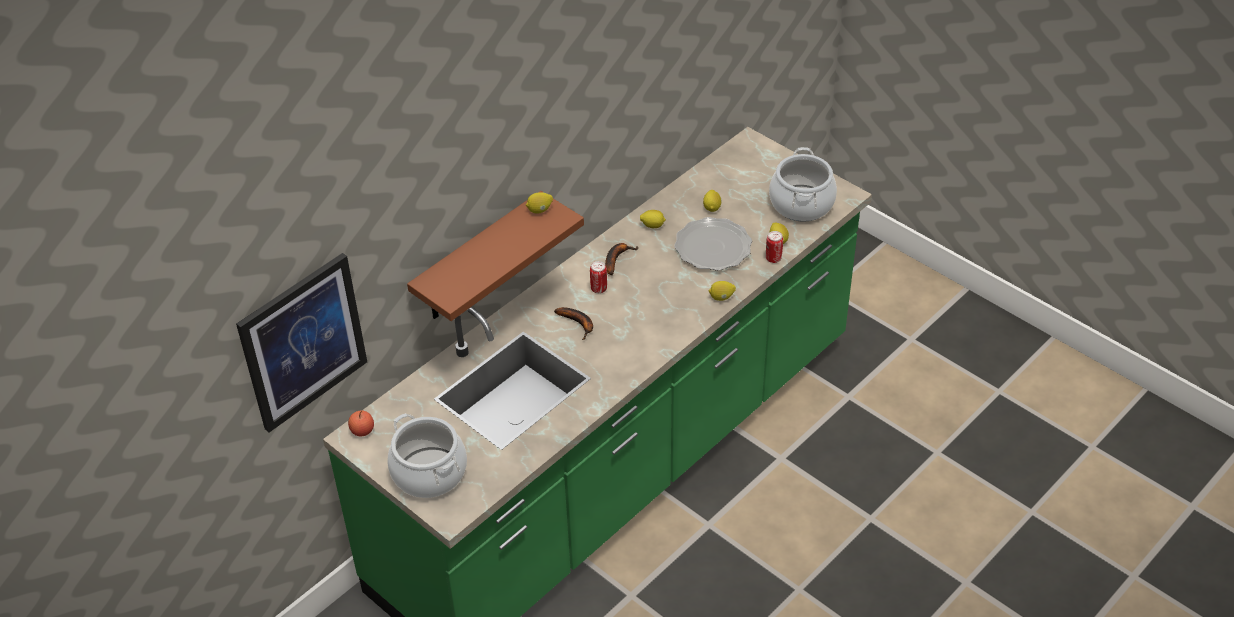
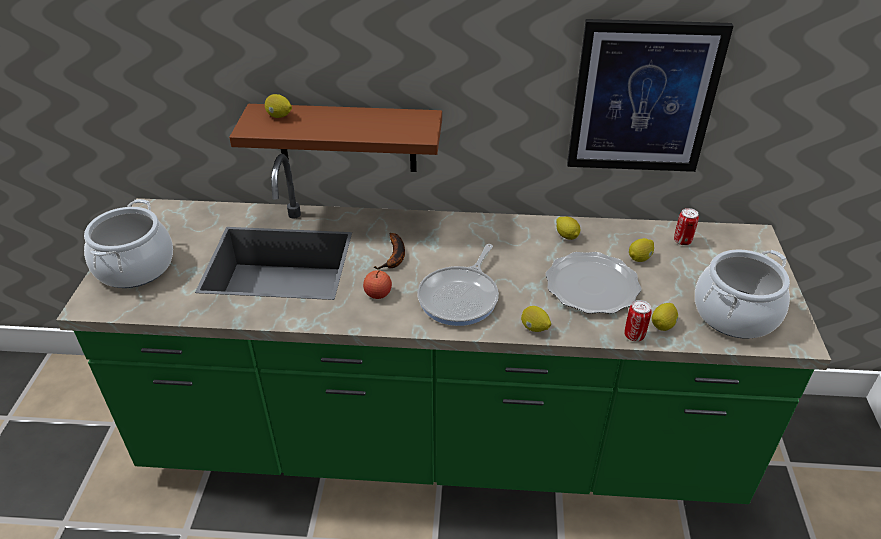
camera: 50 degrees right, 5 degrees down
picture [236,253,367,432] -> picture moved to [567,19,733,172]
apple [348,411,374,436] -> apple moved to [363,270,392,299]
lemon [526,192,553,214] -> lemon moved to [265,94,292,118]
can [590,261,607,293] -> can moved to [674,208,699,245]
banana [605,243,638,275] -> none
none -> frying pan [418,244,499,326]

